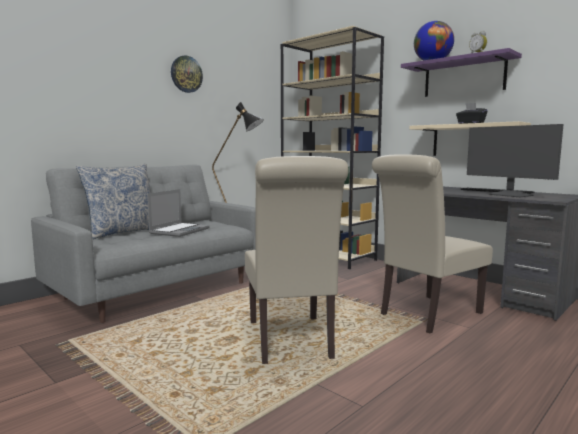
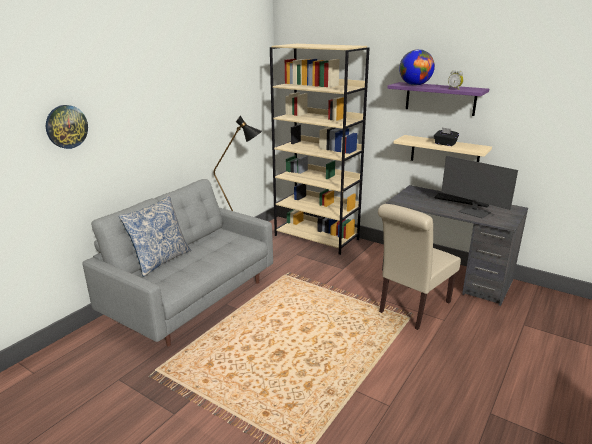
camera: 10 degrees left, 15 degrees up
laptop [147,189,210,237] -> none
wall clock [171,55,203,93] -> wall clock moved to [46,105,88,149]
beige chair [245,156,349,364] -> none

